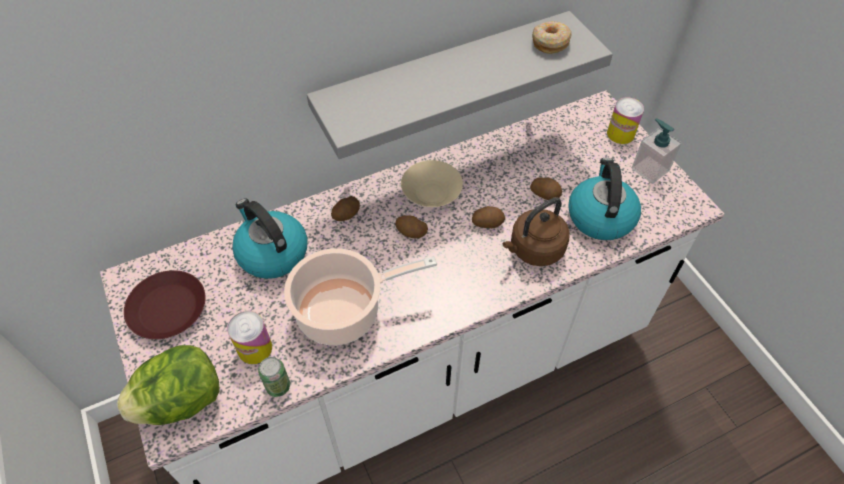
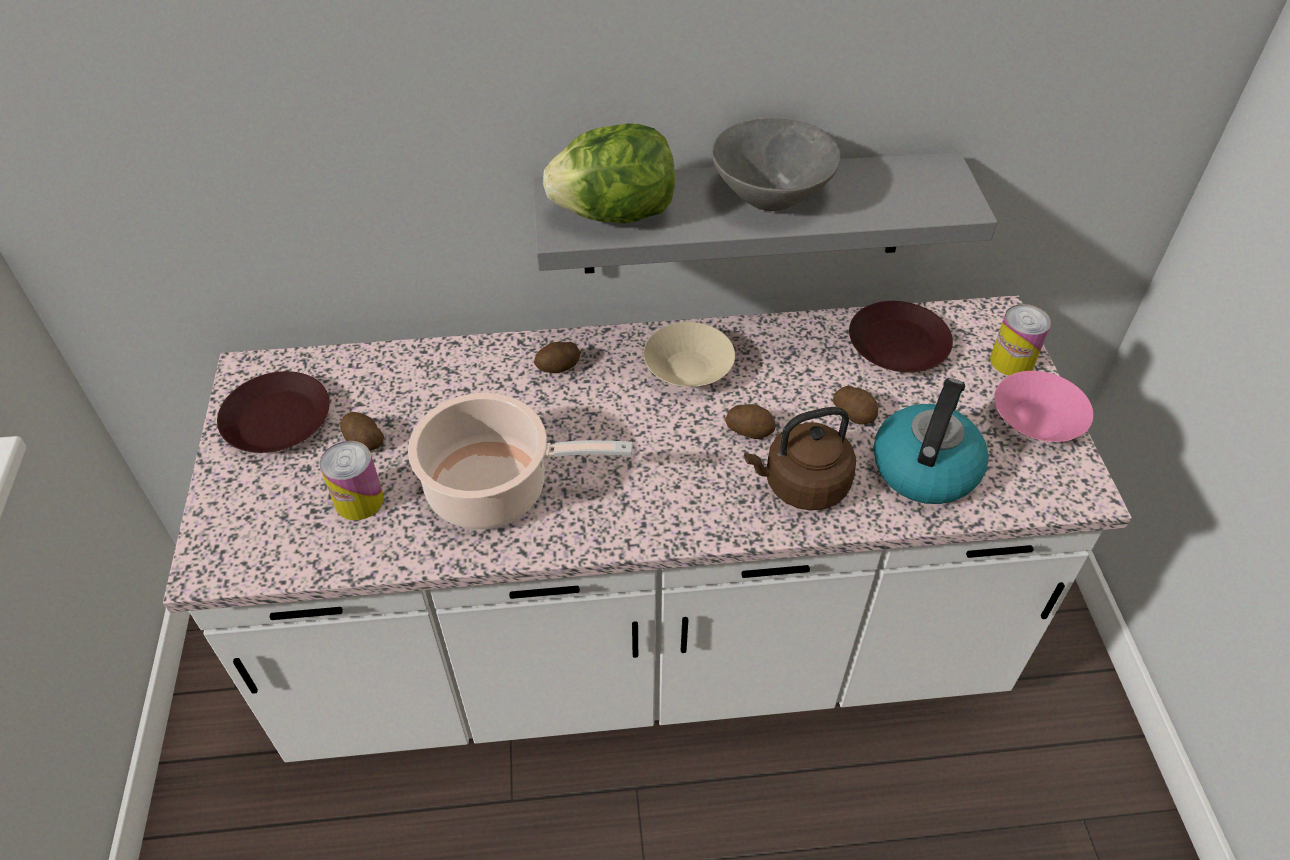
camera: 20 degrees right, 5 degrees down
lettuce [117,345,220,425] -> lettuce moved to [543,123,675,224]
kettle [232,198,308,279] -> none
can [258,357,290,397] -> none
potato [395,215,428,238] -> potato moved to [340,412,384,451]
donut [532,21,572,54] -> none
soap dispenser [631,118,682,184] -> pink bowl [994,371,1093,442]
none -> grey bowl [712,118,841,211]
none -> brown plate [849,301,953,372]

